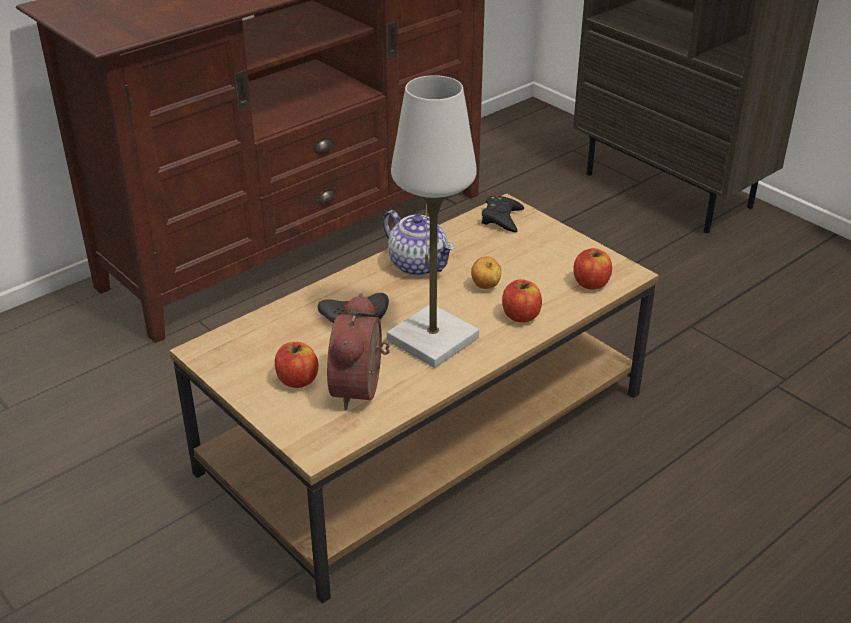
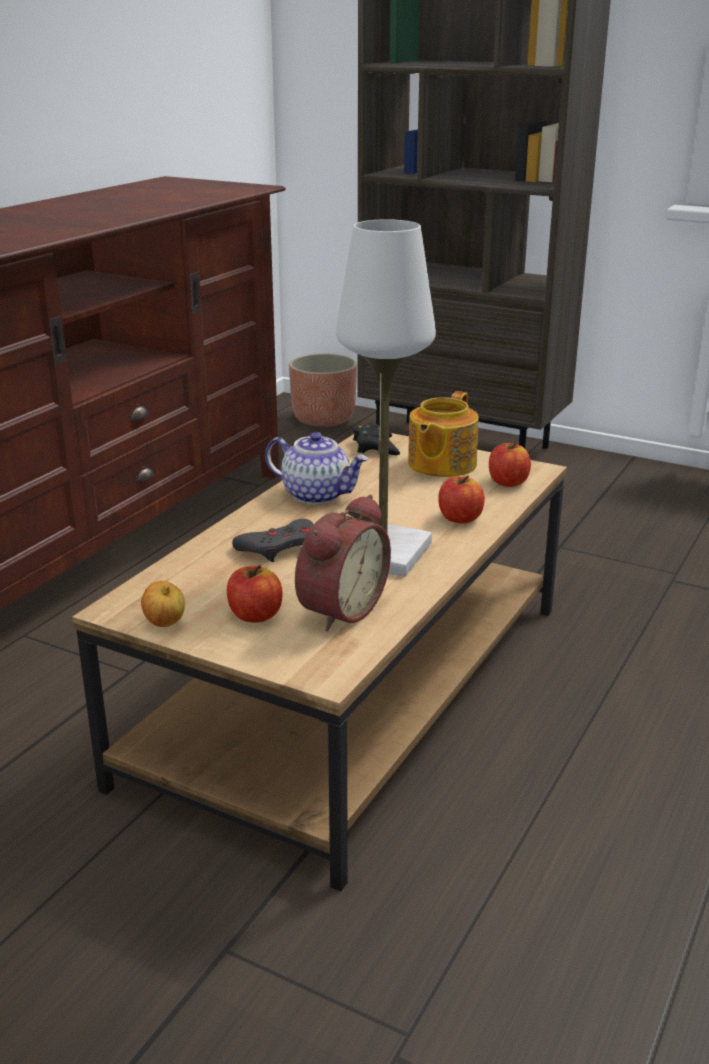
camera: 20 degrees left, 10 degrees down
alarm clock [327,293,390,410] -> alarm clock turned 135 degrees counterclockwise [295,494,391,632]
apple [471,257,501,289] -> apple moved to [141,581,185,627]
none -> planter [289,353,357,427]
none -> teapot [408,391,479,477]

